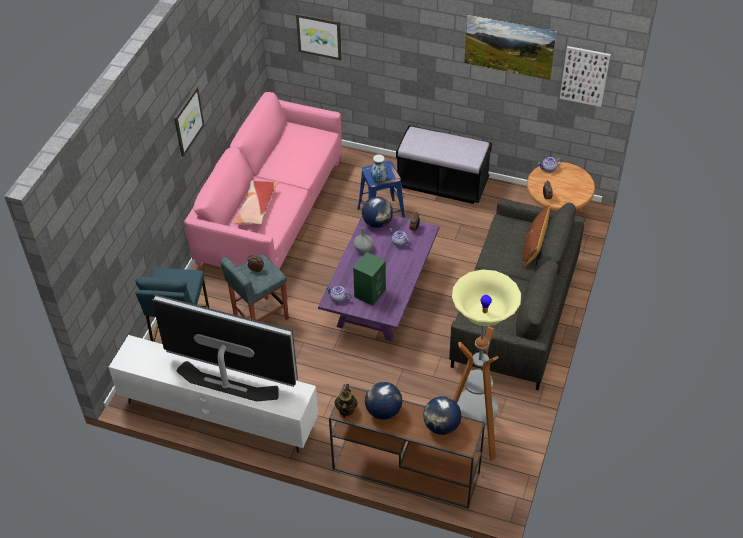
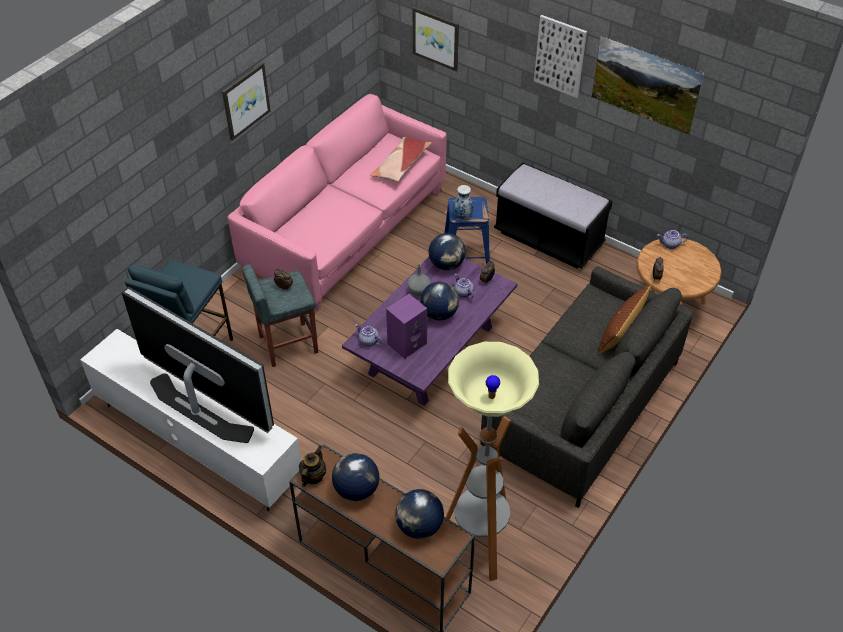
camera: 15 degrees right, 0 degrees up
pillow [234,181,279,225] -> pillow moved to [370,137,432,181]
green speaker [353,252,386,306] -> purple speaker [386,294,427,359]
picture [560,46,611,107] -> picture moved to [534,15,587,98]
none -> globe [420,282,459,321]

